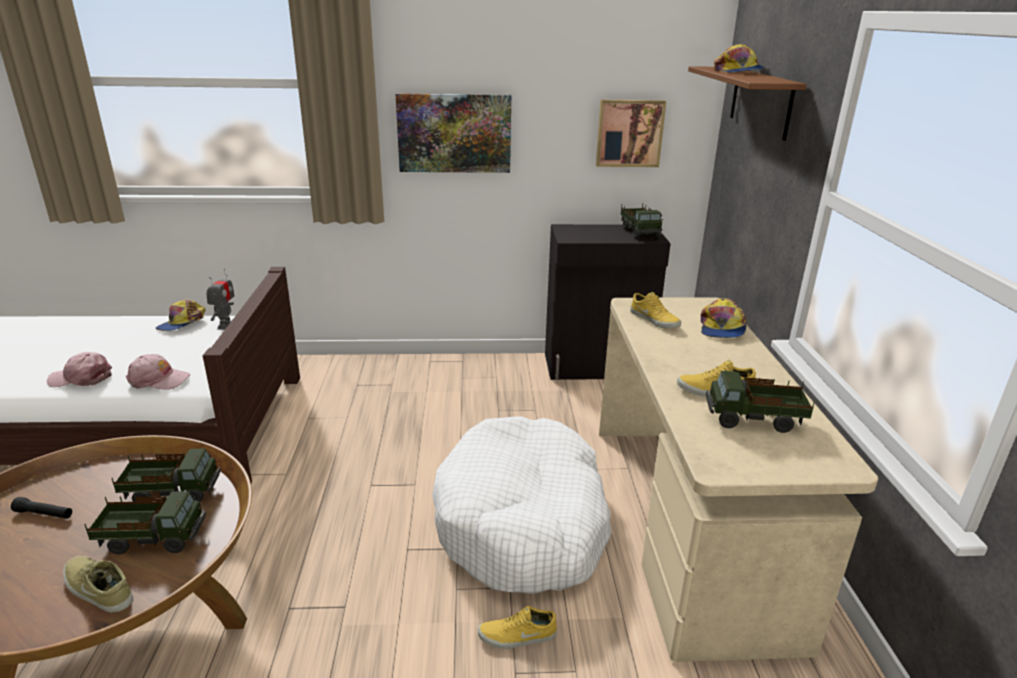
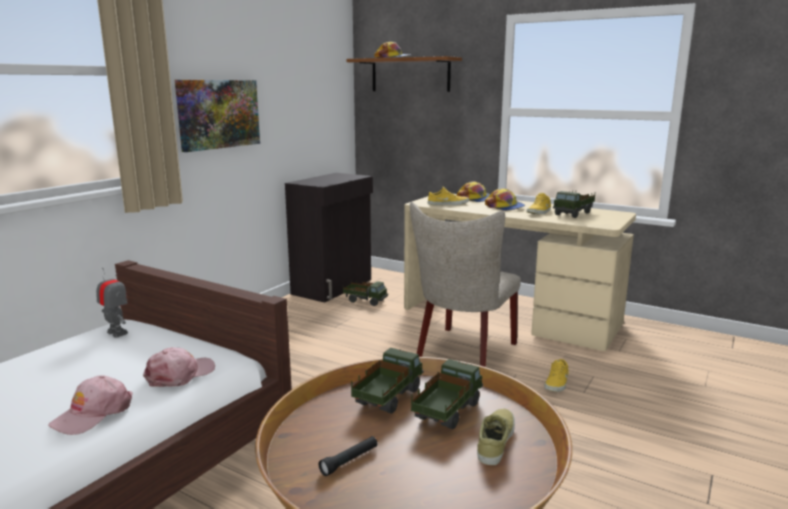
camera: 55 degrees left, 10 degrees down
beige shoe [63,556,133,613] -> beige shoe turned 135 degrees clockwise [477,409,515,465]
cap [156,299,205,331] -> cap moved to [485,188,525,211]
white dog bed [432,416,612,594] -> beige chair [410,202,521,367]
picture [596,100,666,167] -> none
toy truck [621,204,663,238] -> toy truck moved to [343,281,388,306]

